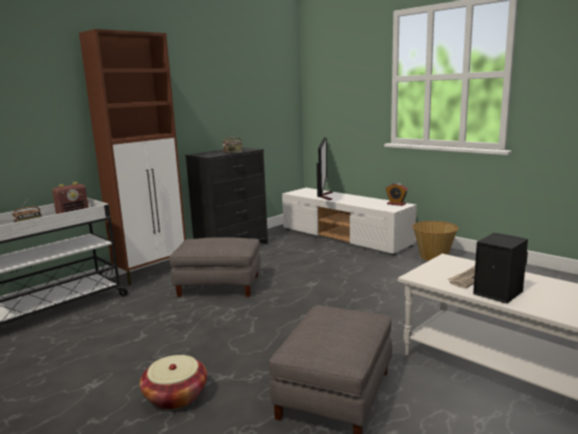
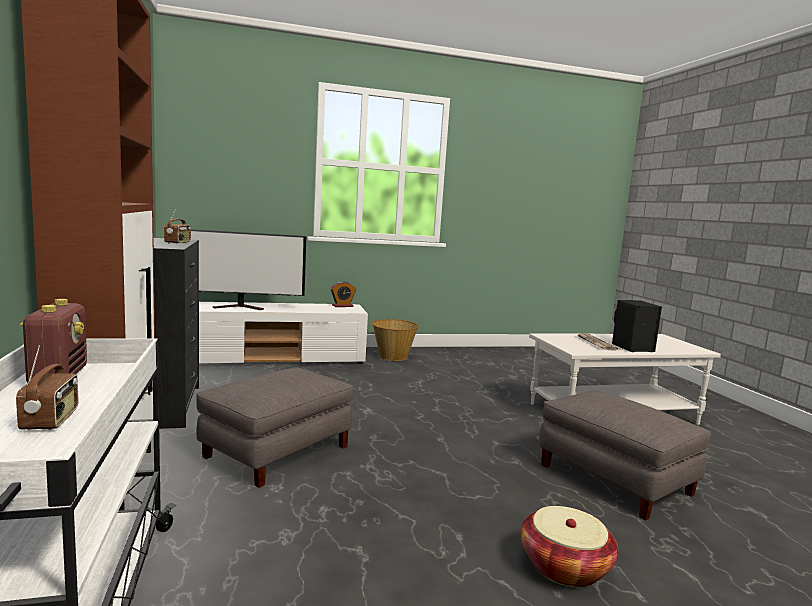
camera: 60 degrees left, 5 degrees down
television [317,137,333,200] -> television turned 135 degrees clockwise [191,229,306,310]

